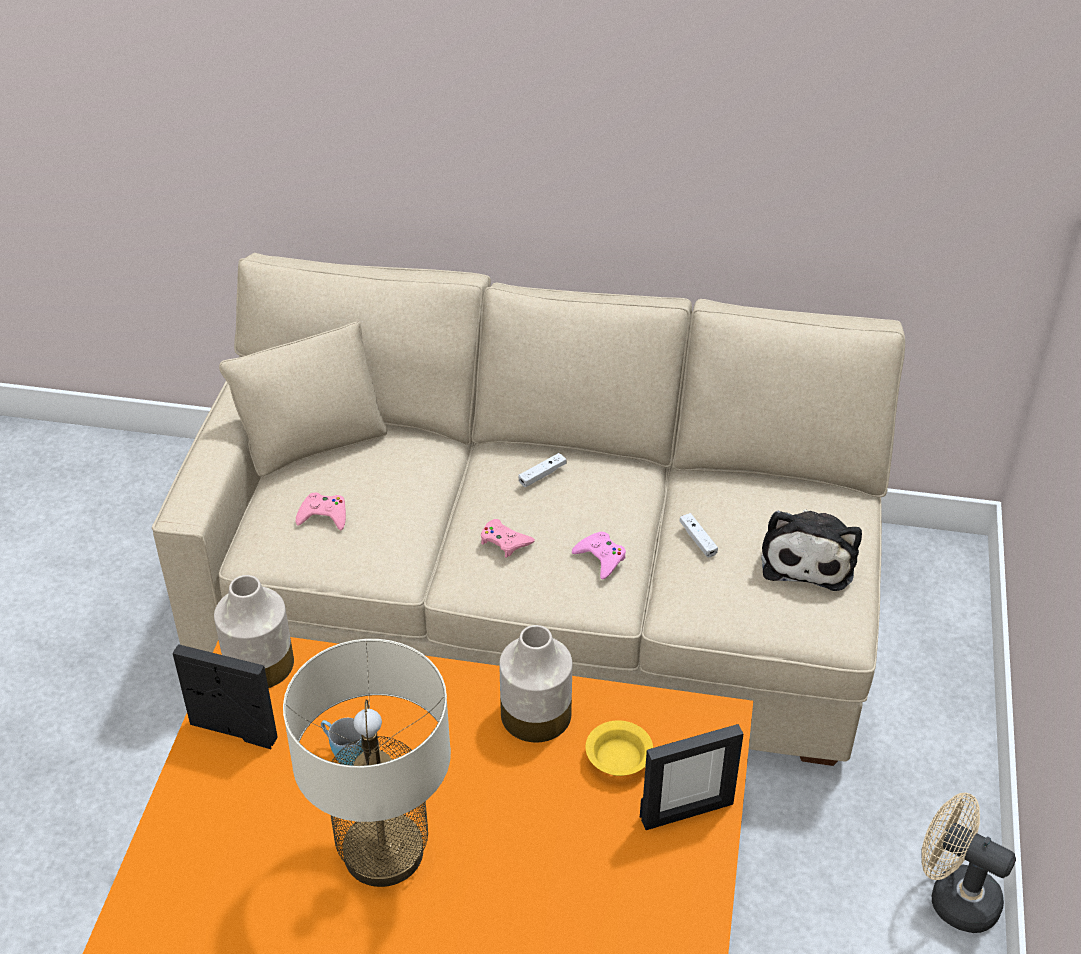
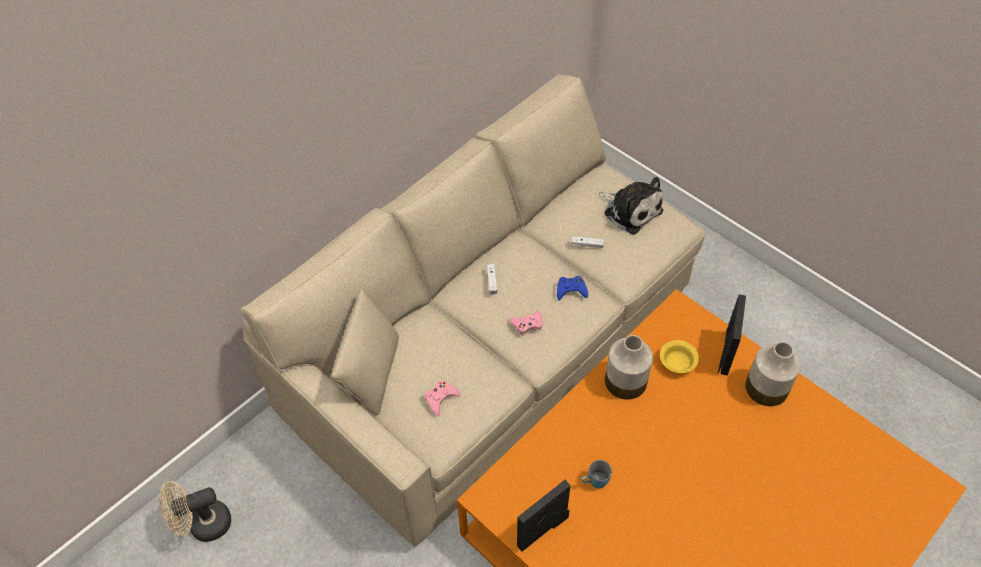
camera: 55 degrees left, 10 degrees up
beige vase [214,575,294,688] -> beige vase moved to [745,342,801,406]
table lamp [283,639,451,887] -> none
pink game controller [572,532,626,580] -> blue game controller [557,276,588,301]
beige fan [922,793,1016,933] -> beige fan moved to [159,481,231,542]

